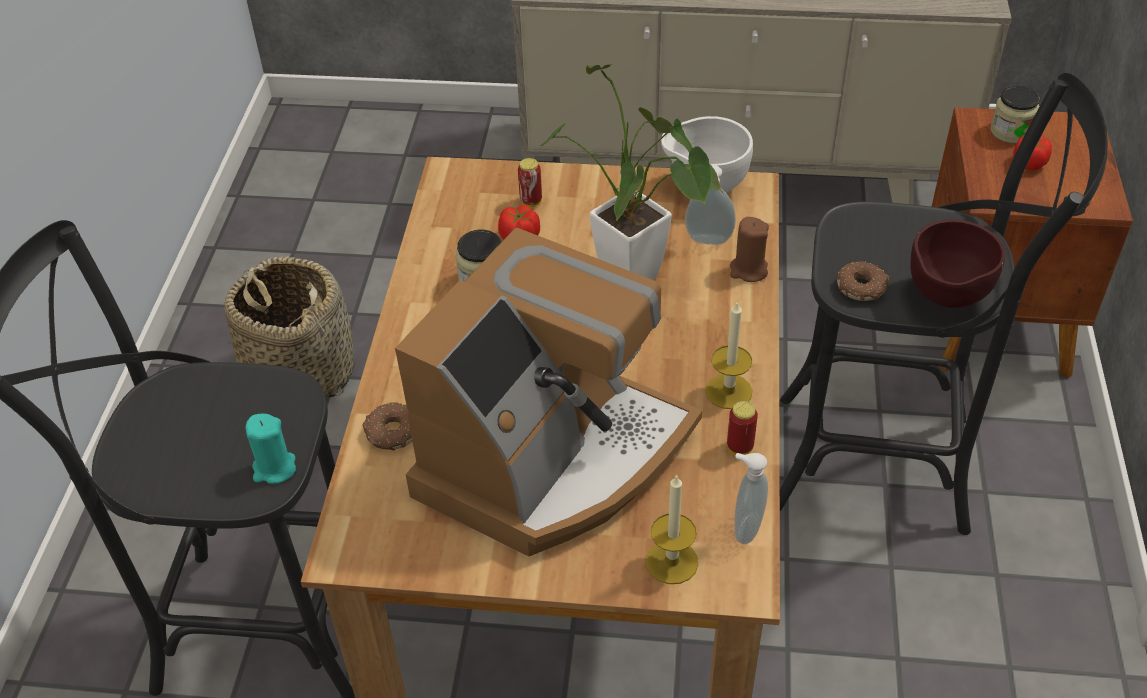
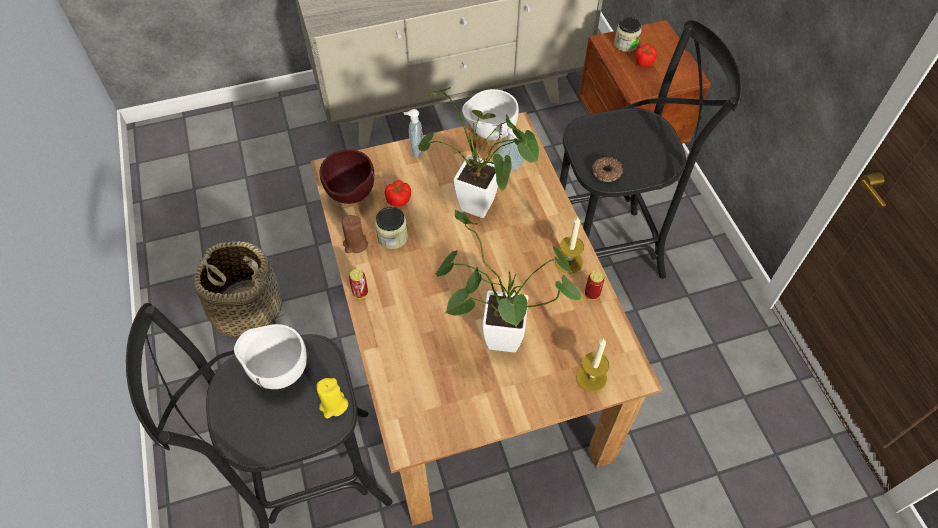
camera: 25 degrees left, 10 degrees up
turquoise candle [246,413,296,484] -> yellow candle [317,378,348,419]
donut [362,402,412,450] -> none
coffee machine [395,228,702,556] -> potted plant [434,210,582,352]
can [518,158,542,207] -> can moved to [349,269,368,299]
brown candle [730,217,769,282] -> brown candle moved to [342,215,368,253]
soap dispenser [735,453,768,544] -> soap dispenser moved to [403,109,423,158]
brown bowl [910,219,1005,308] -> brown bowl moved to [320,149,374,204]
none -> white bowl [234,324,307,389]

